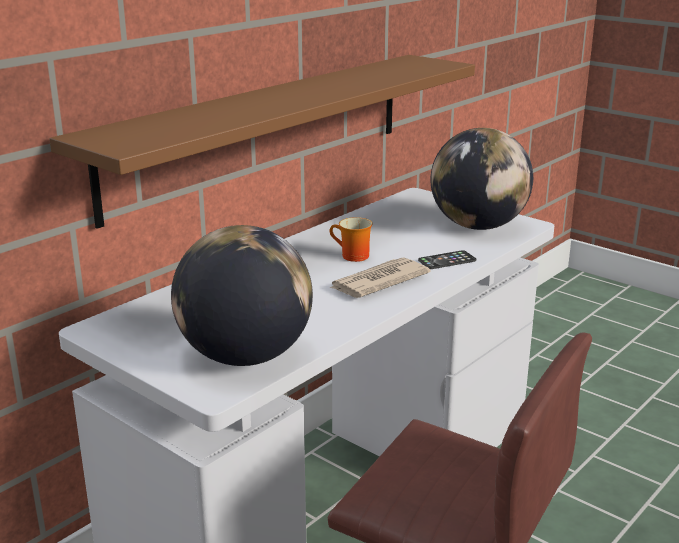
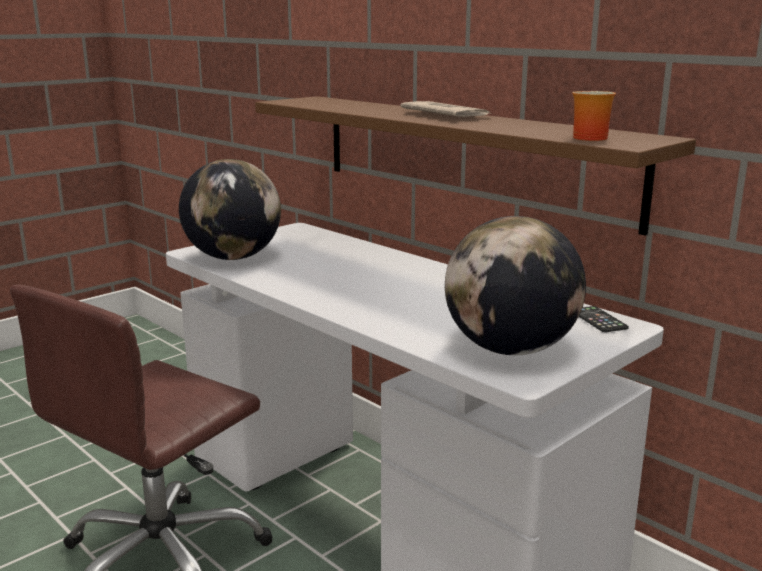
camera: 95 degrees right, 5 degrees down
mug [330,217,373,262] -> mug moved to [572,91,616,141]
newspaper [330,258,431,298] -> newspaper moved to [400,101,489,117]
phone [418,250,476,269] -> phone moved to [579,306,629,332]

